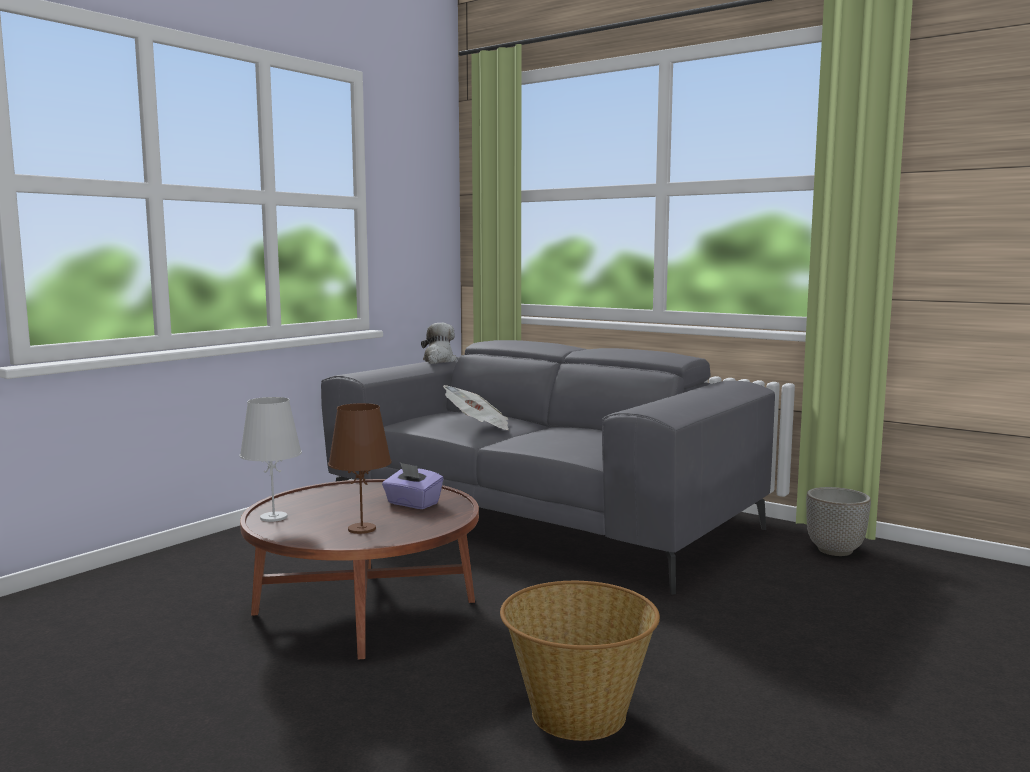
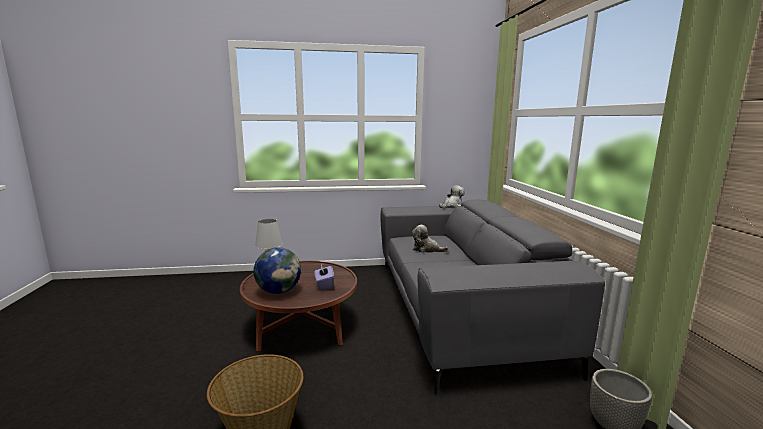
camera: 45 degrees right, 5 degrees up
brown table lamp [328,403,392,534] -> globe [253,247,301,294]
newspaper [443,385,509,430] -> plush toy [412,225,448,253]

